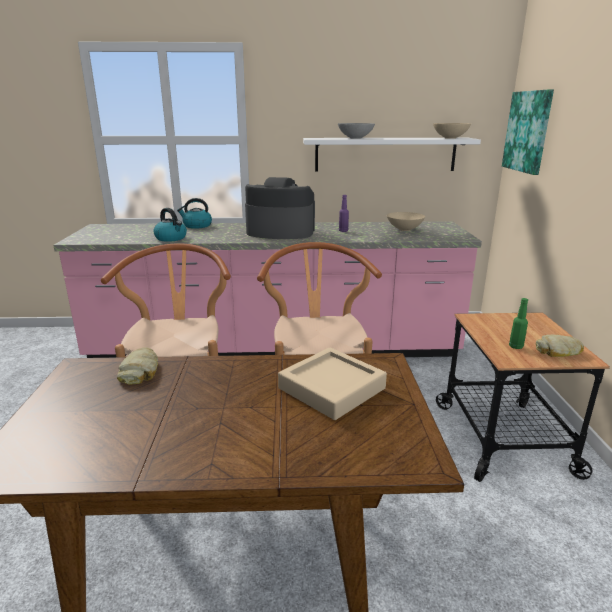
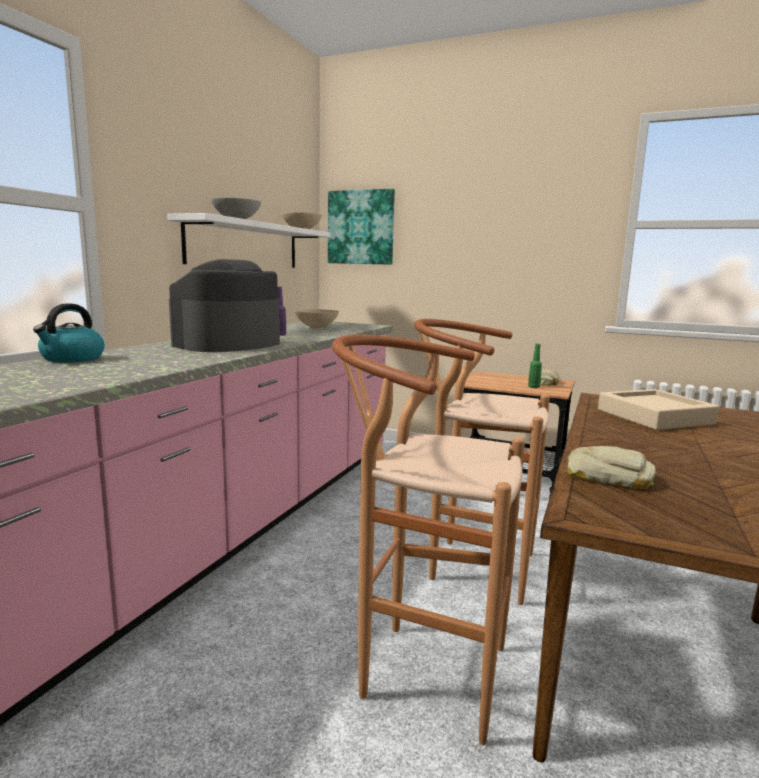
camera: 65 degrees left, 10 degrees down
kettle [153,208,187,242] -> none

